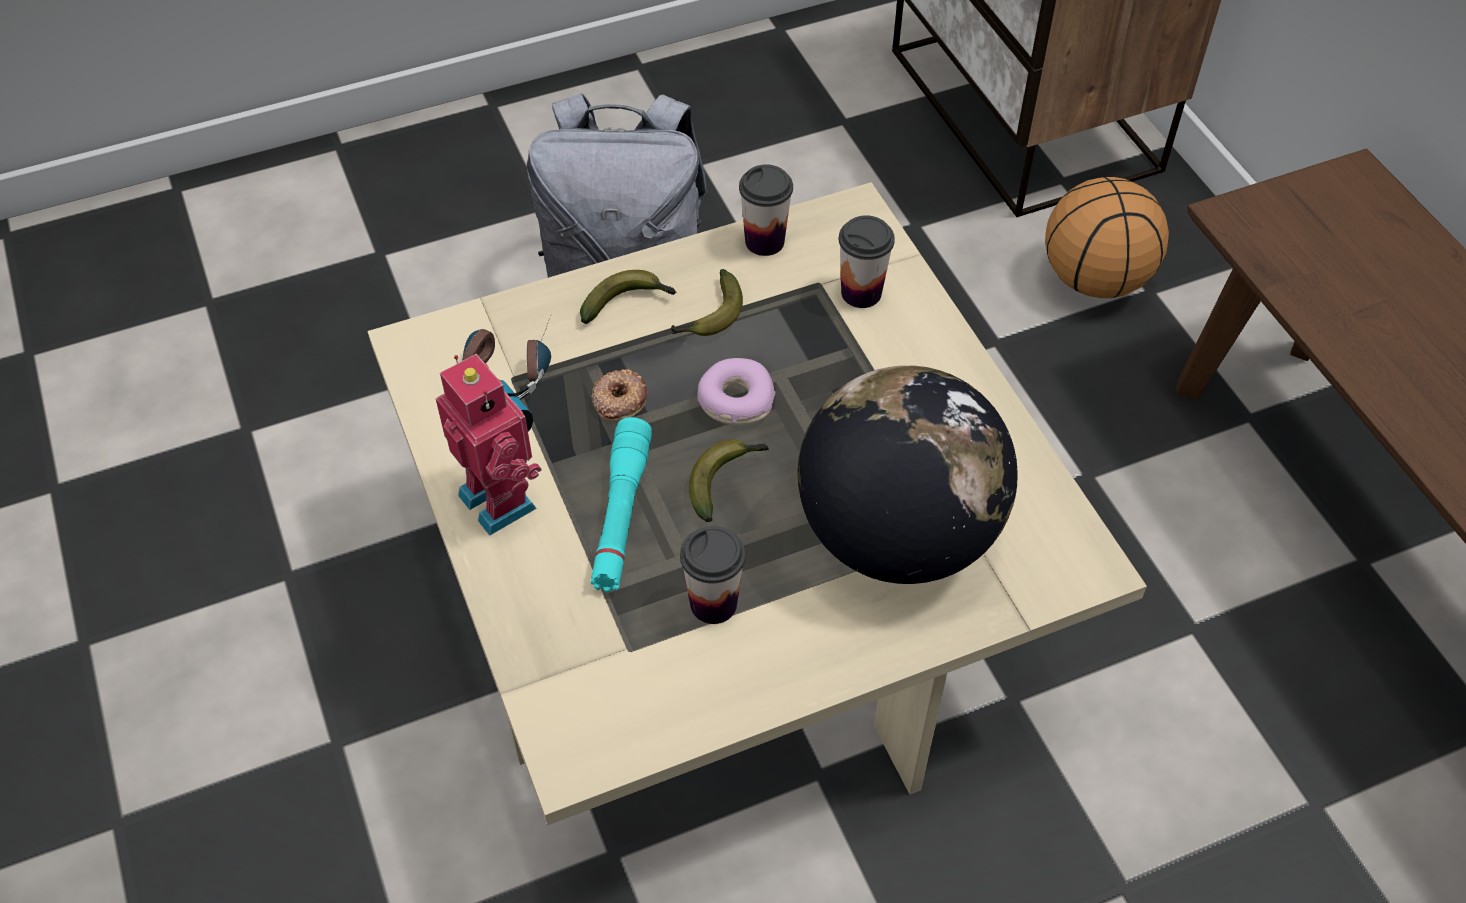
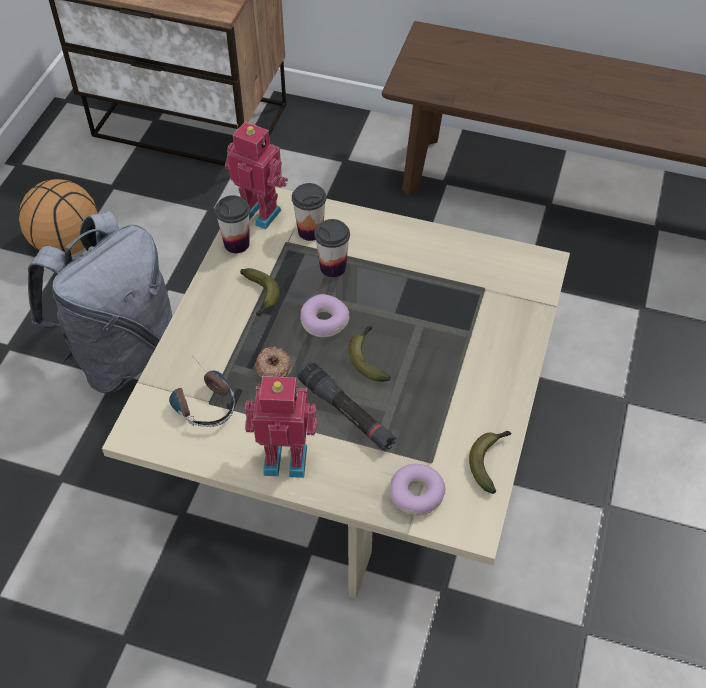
camera: 50 degrees left, 0 degrees up
banana [580,270,677,324] -> banana moved to [469,431,512,494]
turquoise flashlight [591,417,652,592] -> black flashlight [297,361,396,451]
cup [680,526,746,624] -> cup moved to [314,219,350,278]
globe [798,365,1018,584] -> none
basketball [1045,177,1169,298] -> basketball moved to [19,179,98,254]
none -> toy robot [225,122,288,230]
none -> donut [390,464,446,516]

